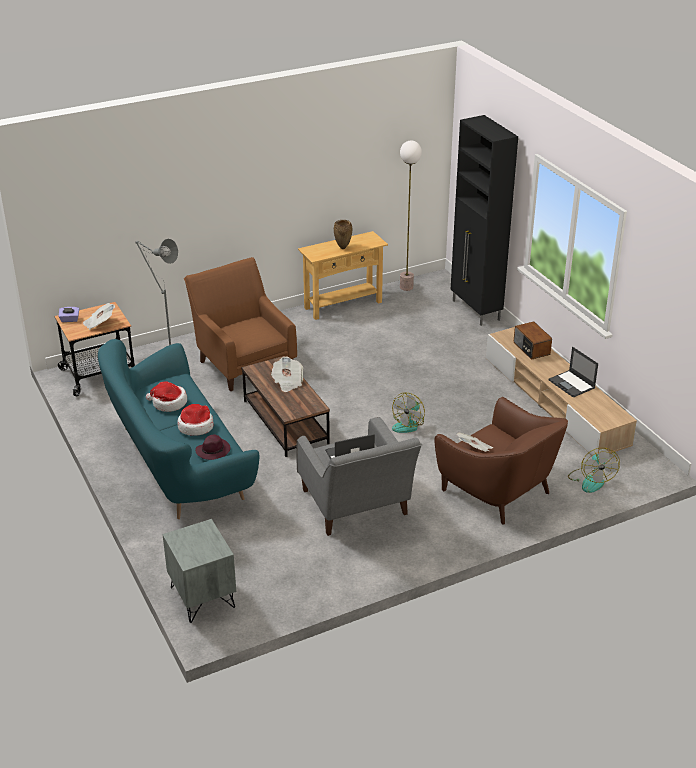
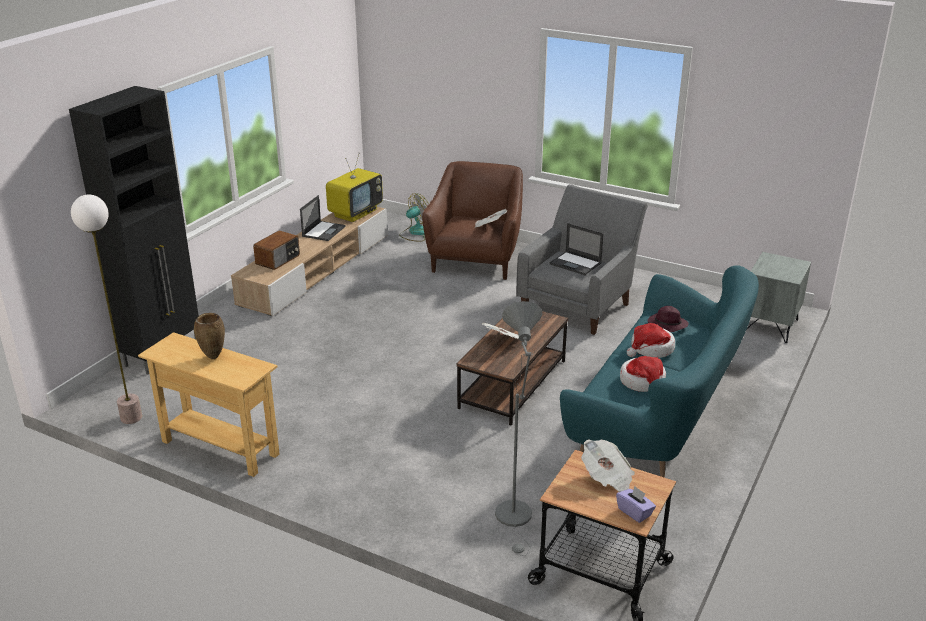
camera: 125 degrees left, 5 degrees down
brown armchair [184,257,297,391] -> none
fan [392,392,425,433] -> none
none -> television [326,155,383,222]

